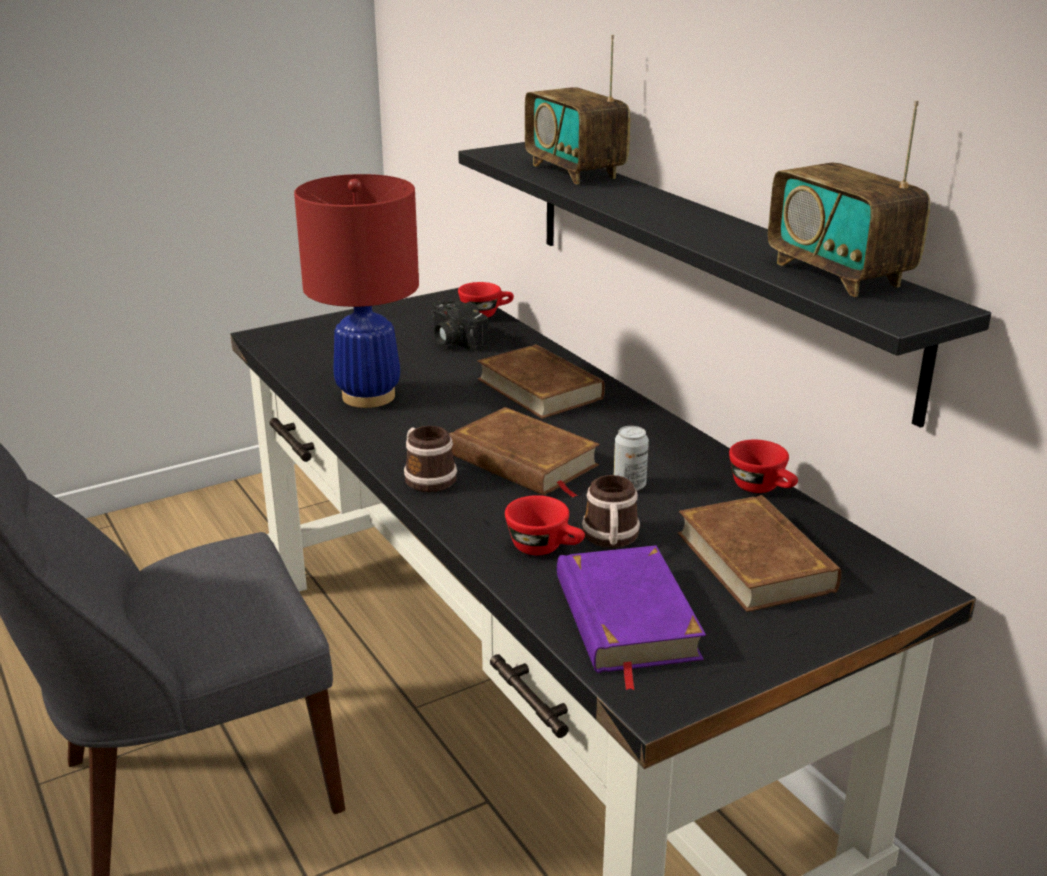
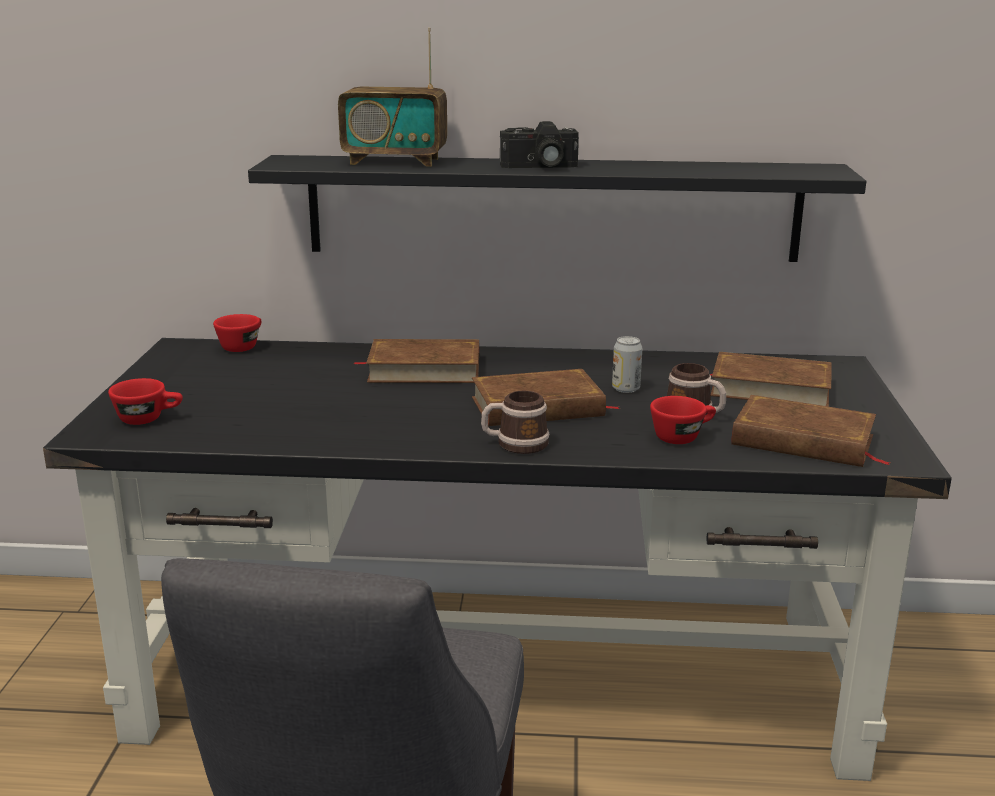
camera: 55 degrees left, 5 degrees down
red table lamp [294,174,419,408] -> none
camera [430,299,489,351] -> camera moved to [500,121,579,168]
purple book [557,546,706,690] -> brown book [731,395,890,467]
red cup [729,440,798,493] -> red cup moved to [108,378,183,425]
radio [768,101,930,297] -> none

